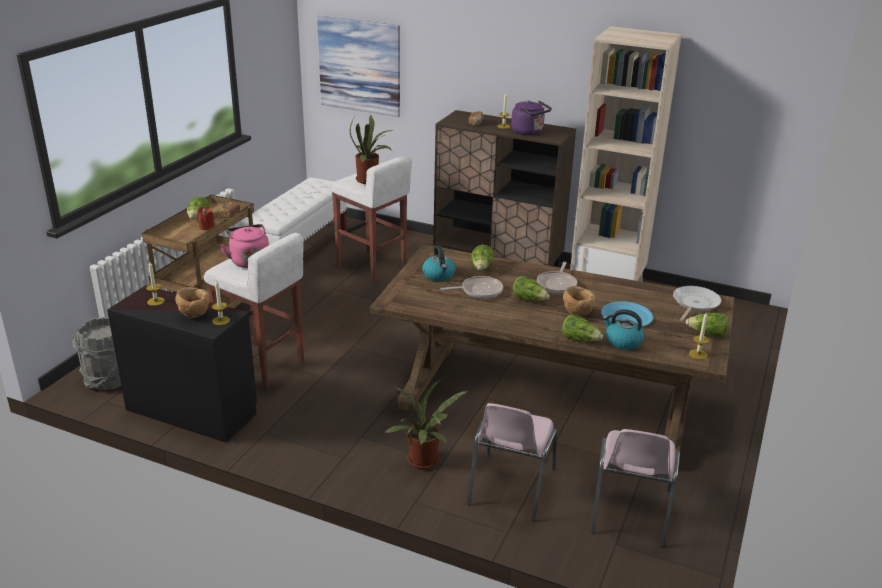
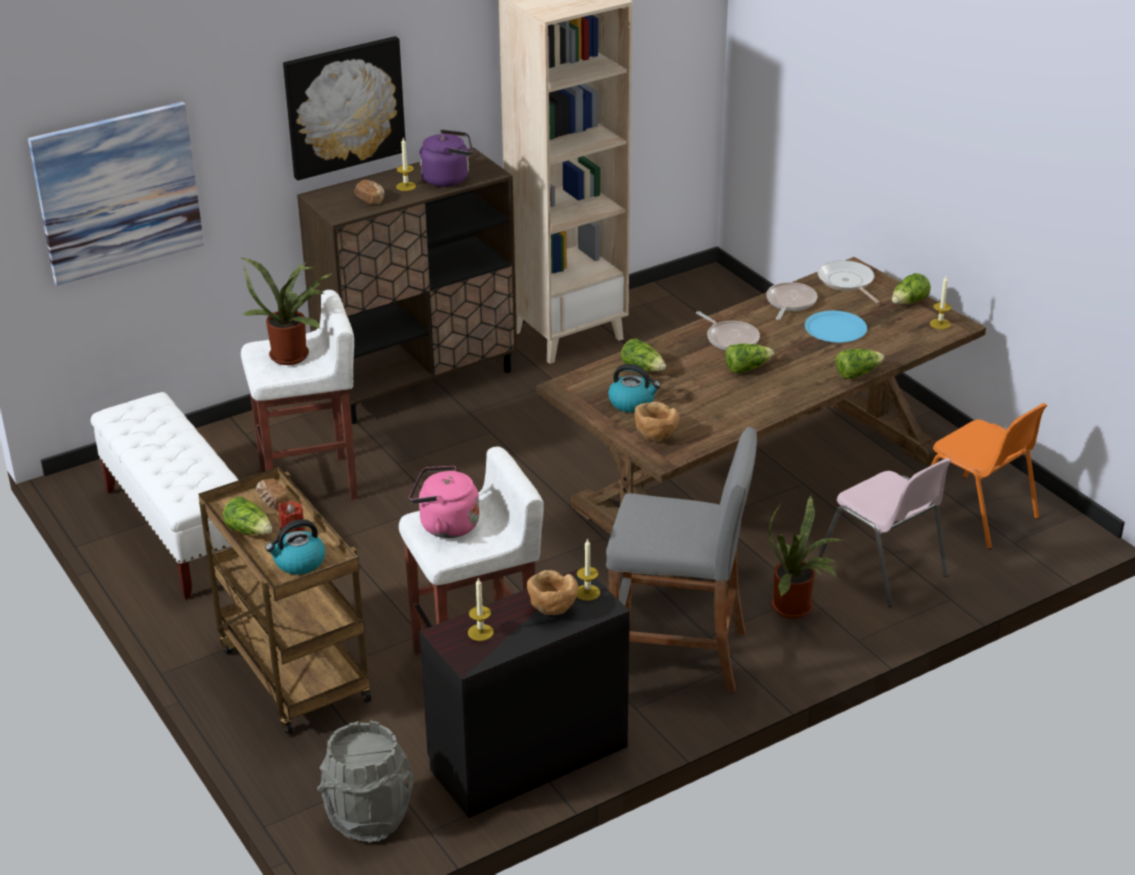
camera: 55 degrees left, 5 degrees up
frying pan [440,276,503,299] -> frying pan moved to [767,282,817,320]
brown bowl [563,286,596,317] -> brown bowl moved to [634,401,680,441]
pink chair [591,429,680,548] -> orange chair [931,403,1047,549]
kettle [602,309,644,350] -> kettle moved to [265,519,325,575]
none -> picture [283,36,406,180]
none -> grey stool [606,427,757,692]

